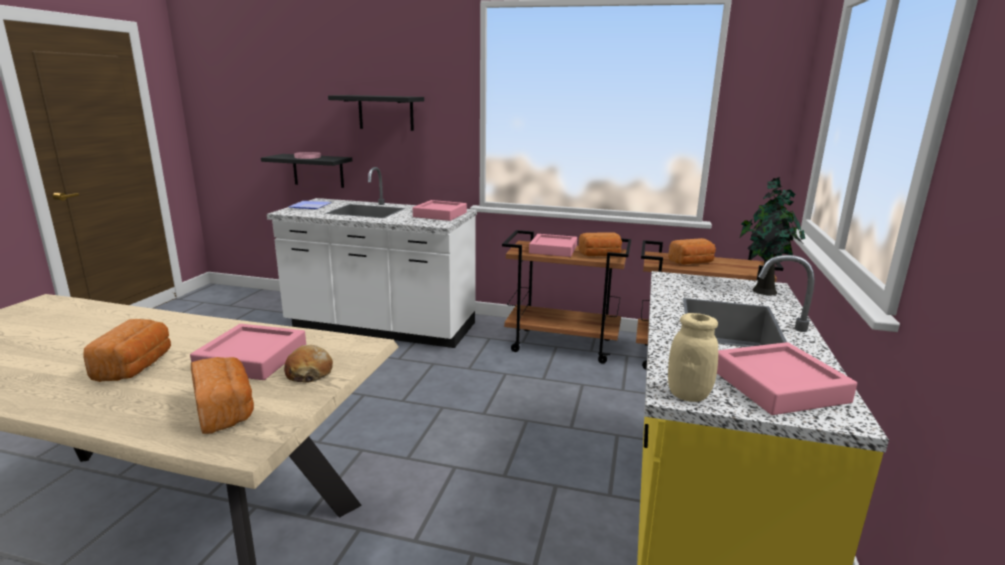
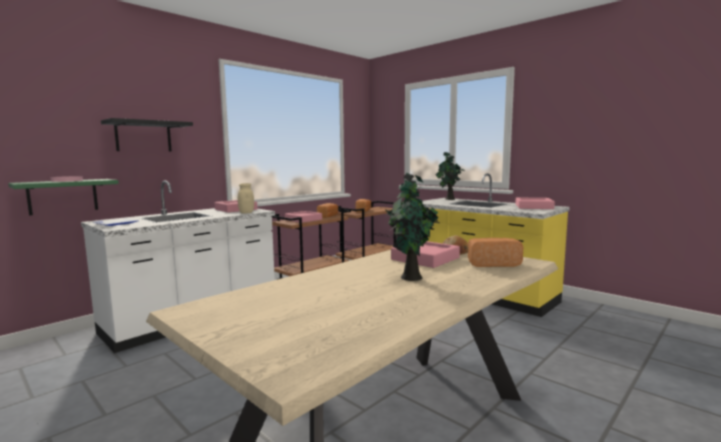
camera: 60 degrees left, 10 degrees down
bread [83,319,171,382] -> potted plant [385,173,440,281]
black shelf [261,154,352,188] -> green shelf [8,179,119,216]
beige jar [668,313,718,402] -> beige jar moved to [238,183,254,213]

